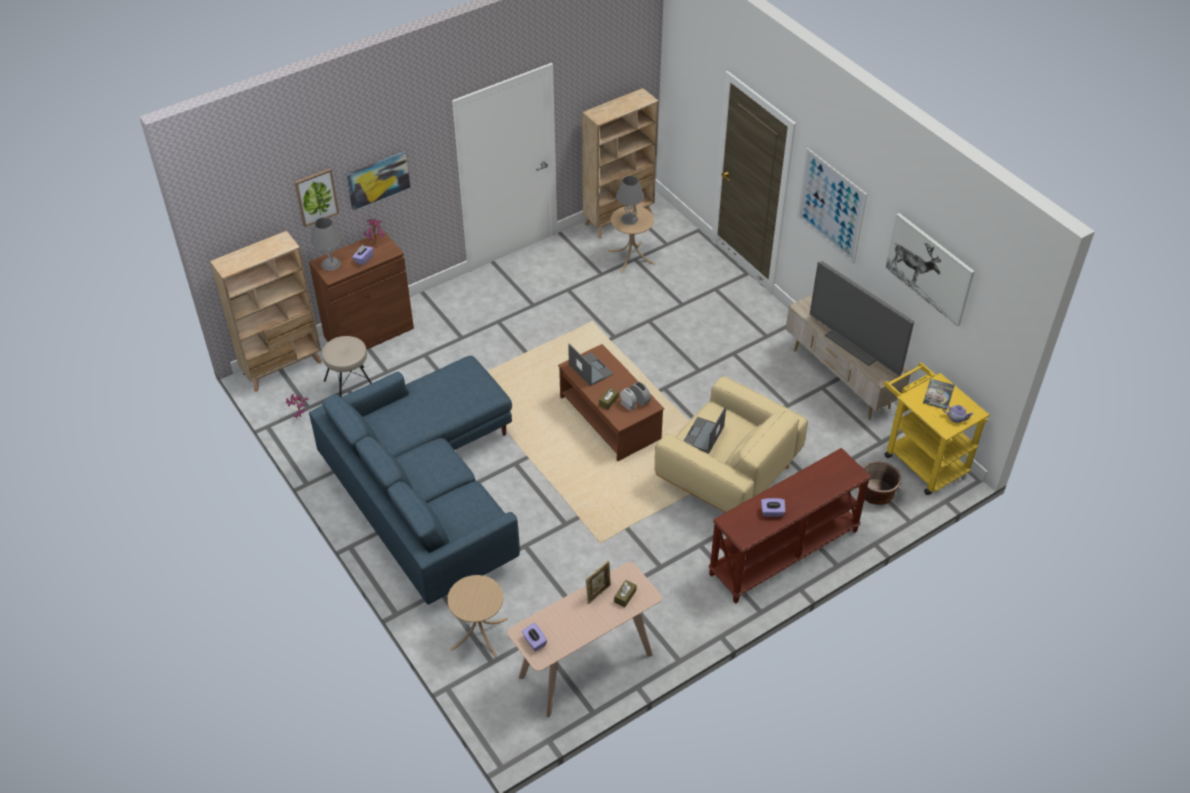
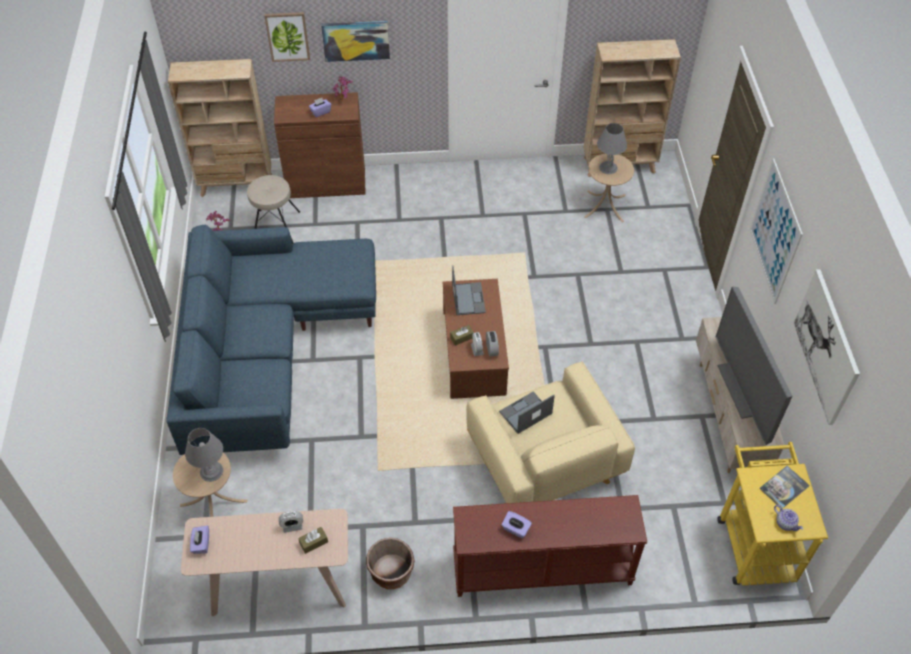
camera: 30 degrees right, 5 degrees up
grey table lamp [311,217,342,271] -> grey table lamp moved to [185,428,223,482]
picture frame [586,560,611,604] -> alarm clock [279,511,303,533]
brown planter [859,461,902,505] -> brown planter moved to [366,538,415,589]

